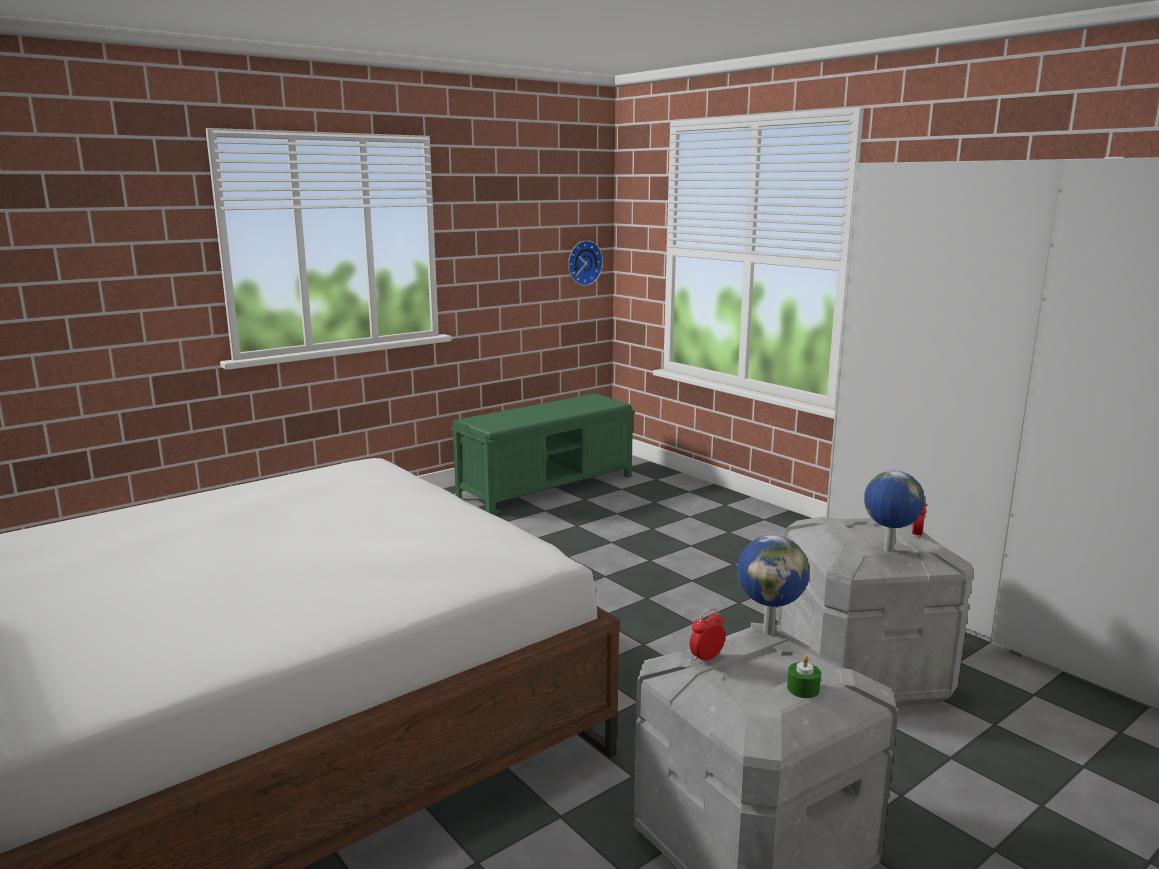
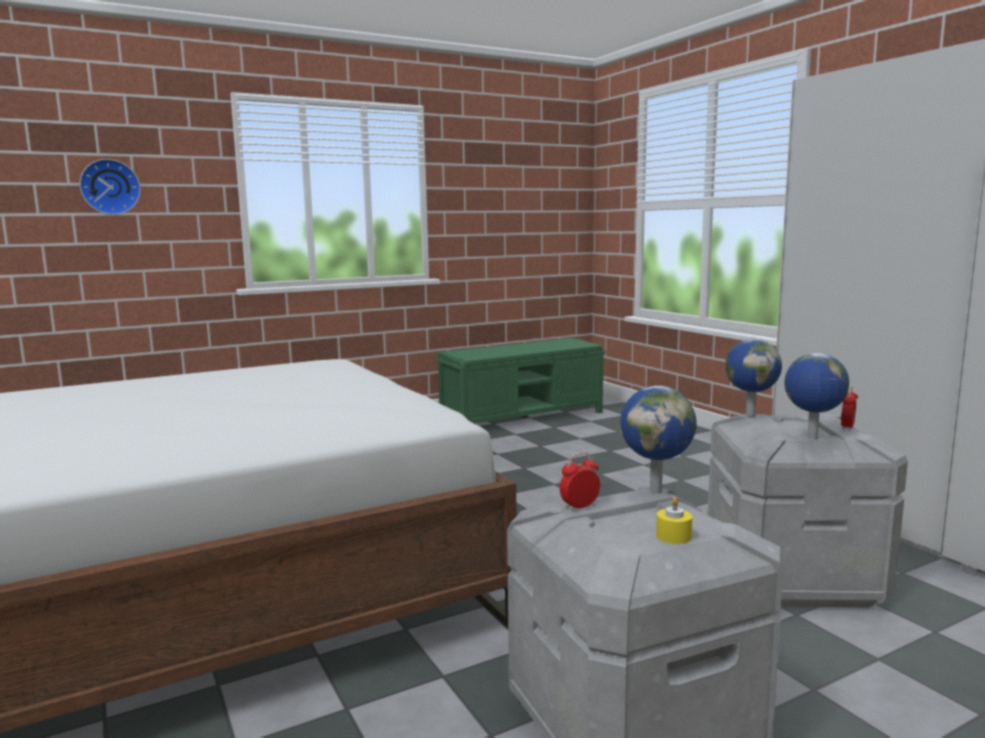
camera: 10 degrees right, 5 degrees down
wall clock [568,240,603,286] -> wall clock moved to [79,159,141,215]
green candle [787,655,821,698] -> yellow candle [656,497,692,544]
none -> globe [725,339,782,417]

